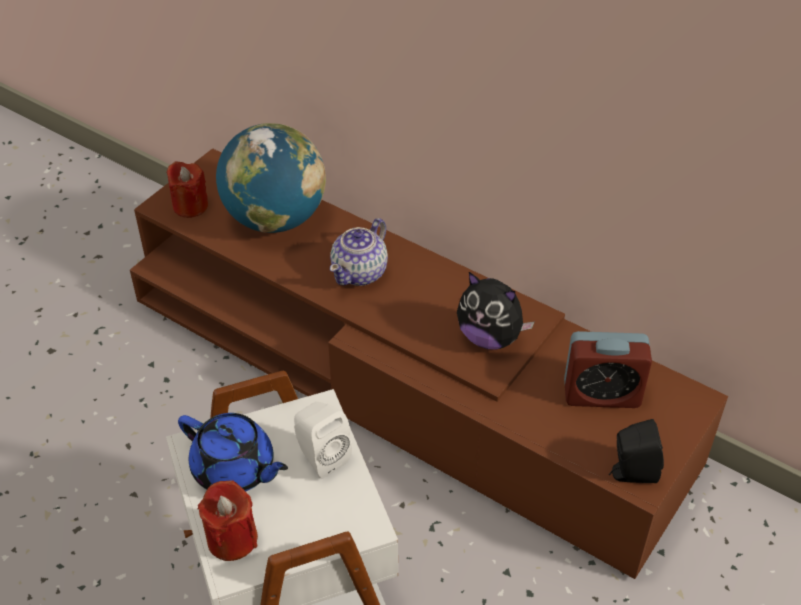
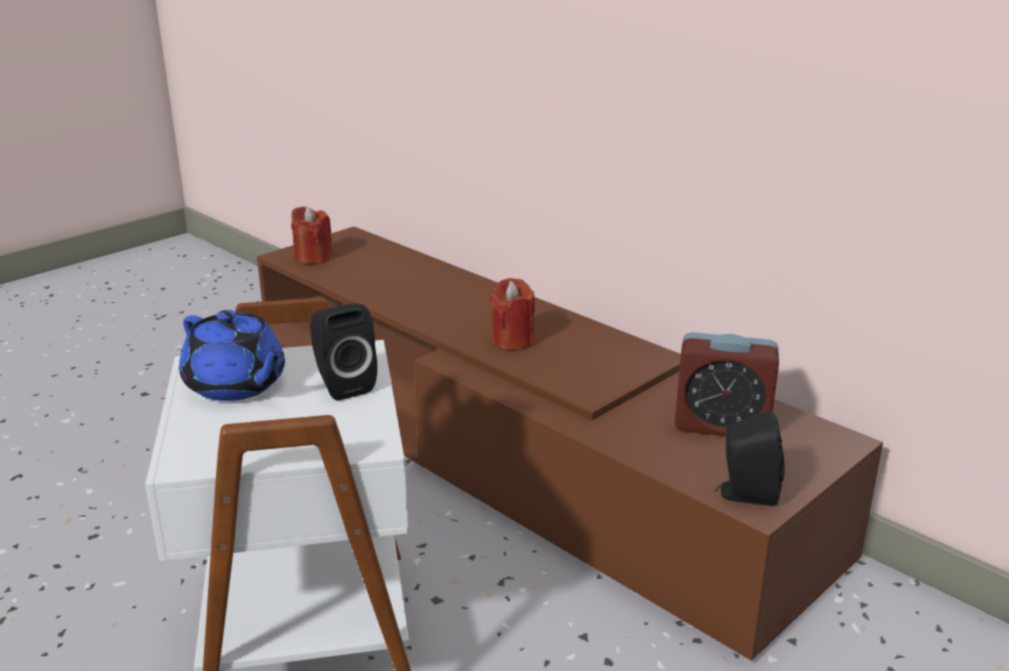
camera: 10 degrees right, 20 degrees down
red candle [198,480,258,561] -> red candle moved to [489,278,535,350]
globe [216,123,326,233] -> none
white speaker [294,402,352,479] -> black speaker [310,304,377,401]
teapot [330,218,388,286] -> none
plush toy [457,272,534,350] -> none

